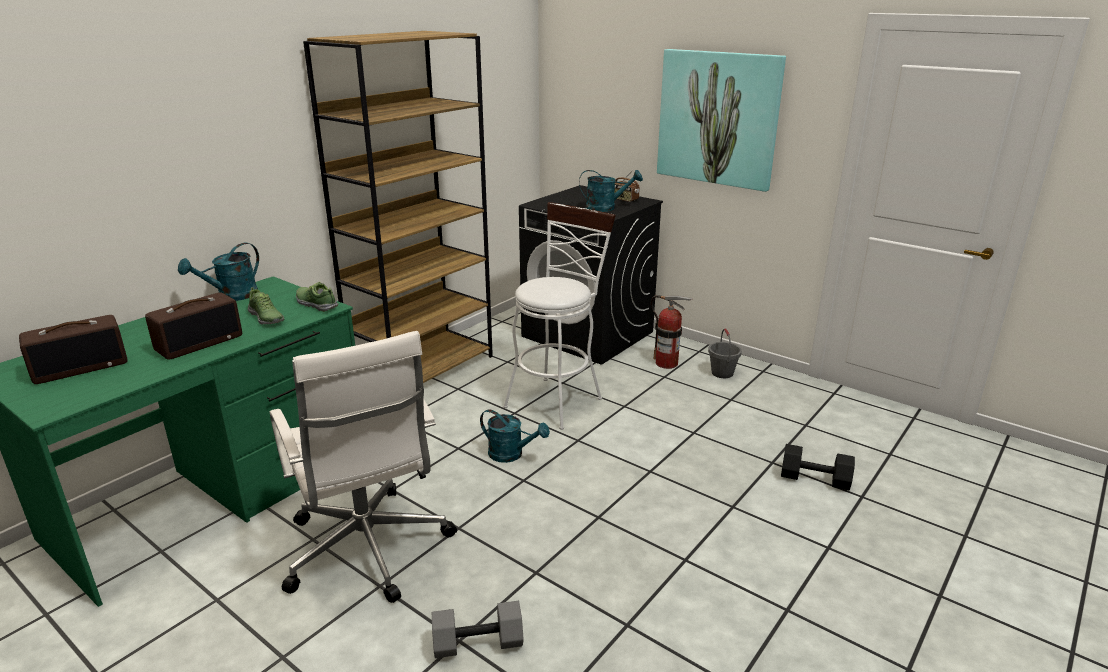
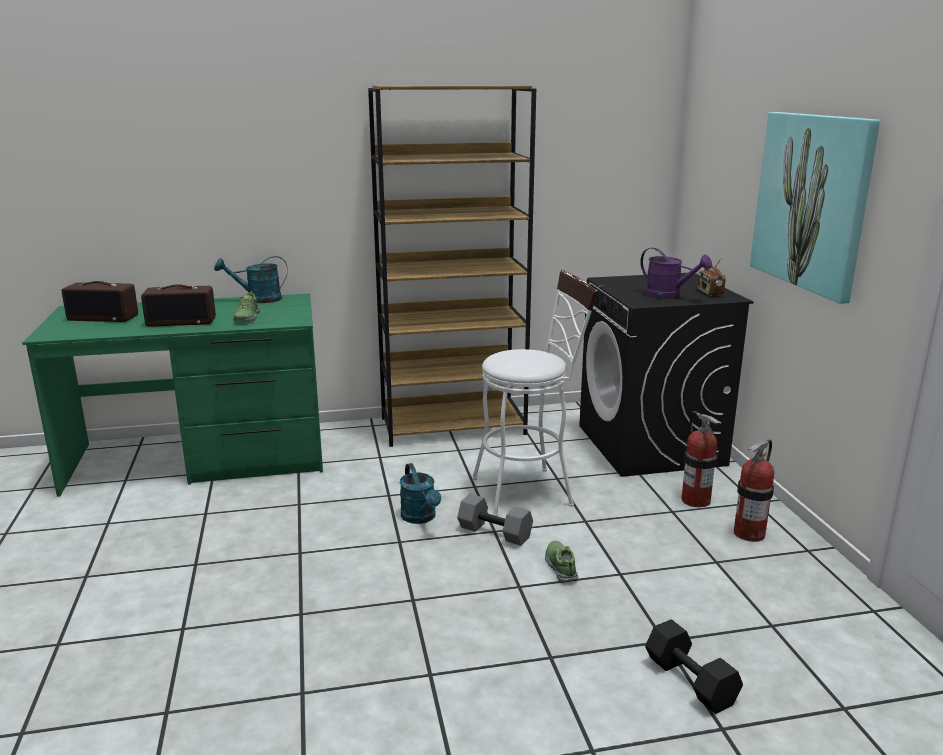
camera: 40 degrees right, 5 degrees down
white office chair [270,331,457,603] -> none
shoe [296,282,338,312] -> shoe moved to [545,541,578,582]
grey dumbbell [432,601,524,658] -> grey dumbbell moved to [457,494,533,546]
turquoise watering can [579,170,643,212] -> purple watering can [640,248,712,299]
grey bucket [708,328,742,378] -> fire extinguisher [734,439,774,542]

